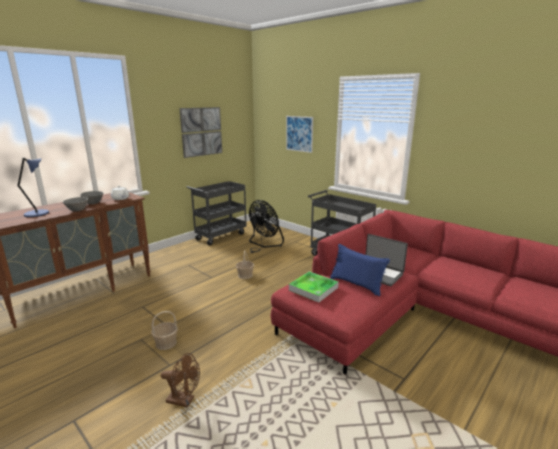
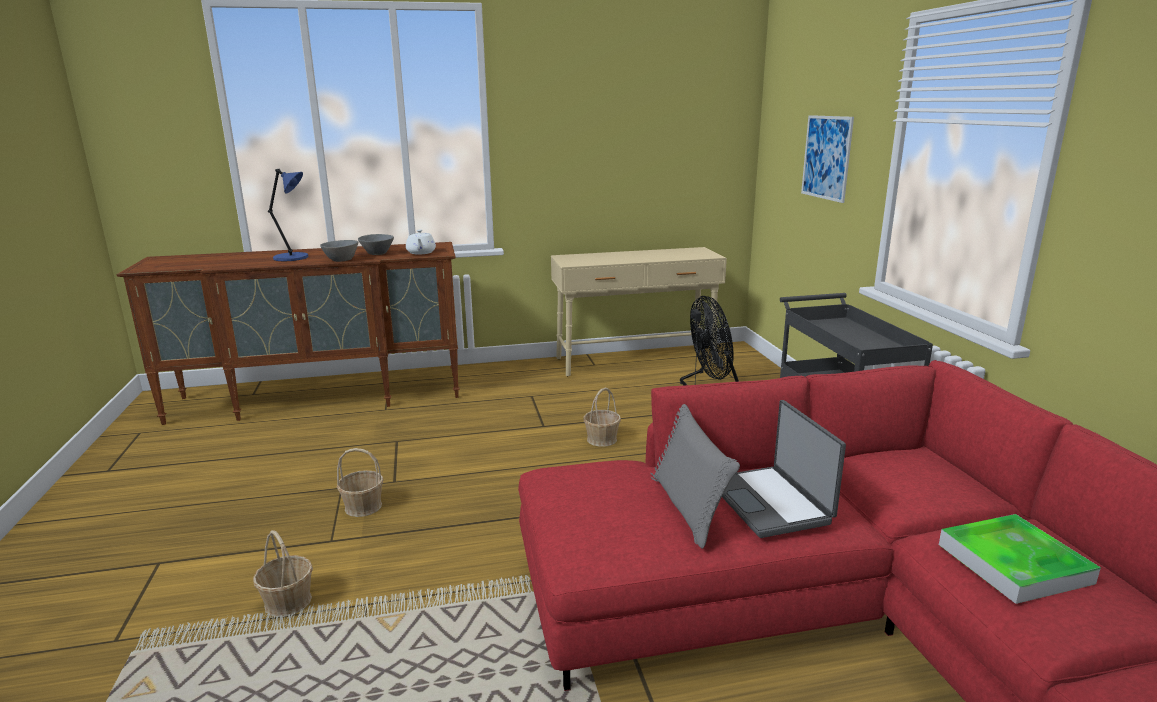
camera: 35 degrees right, 0 degrees up
brown fan [161,353,200,408] -> basket [253,530,313,617]
picture [179,107,222,158] -> none
grey cart [186,181,247,245] -> beige console table [551,247,727,376]
tray [289,271,339,302] -> tray moved to [939,514,1101,604]
blue pillow [330,244,390,296] -> grey pillow [650,404,740,549]

